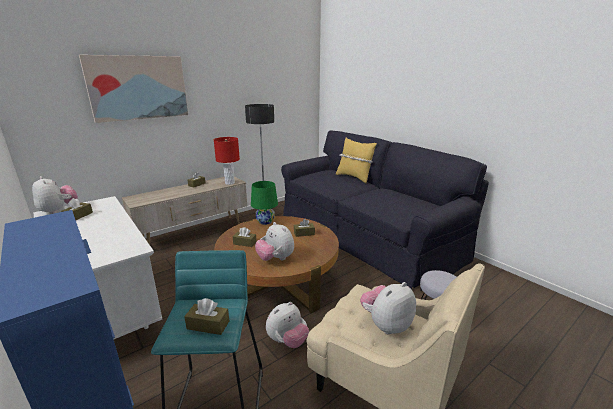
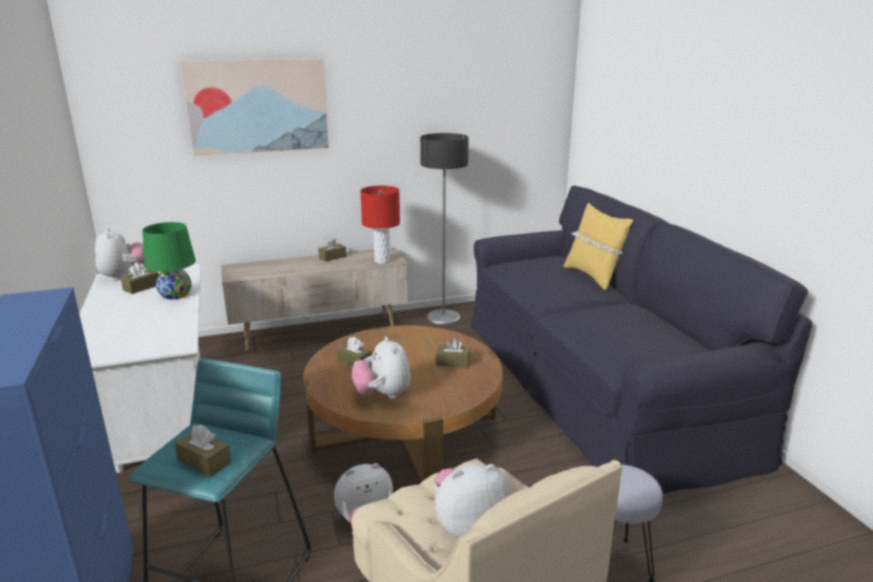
camera: 20 degrees right, 0 degrees up
green table lamp [251,181,278,225] -> green table lamp moved to [142,222,196,299]

